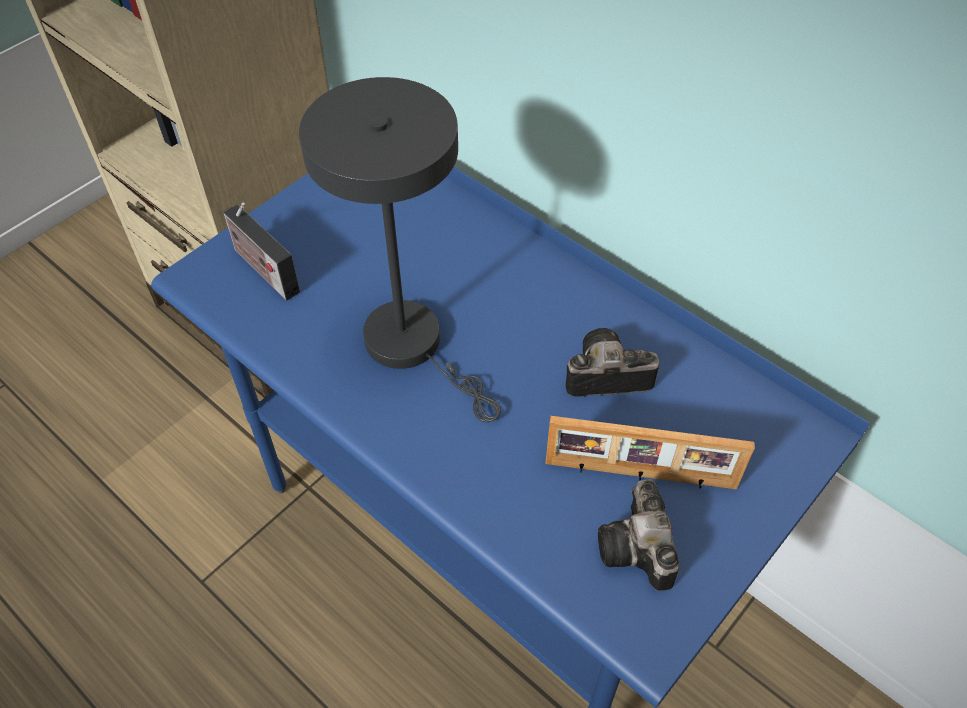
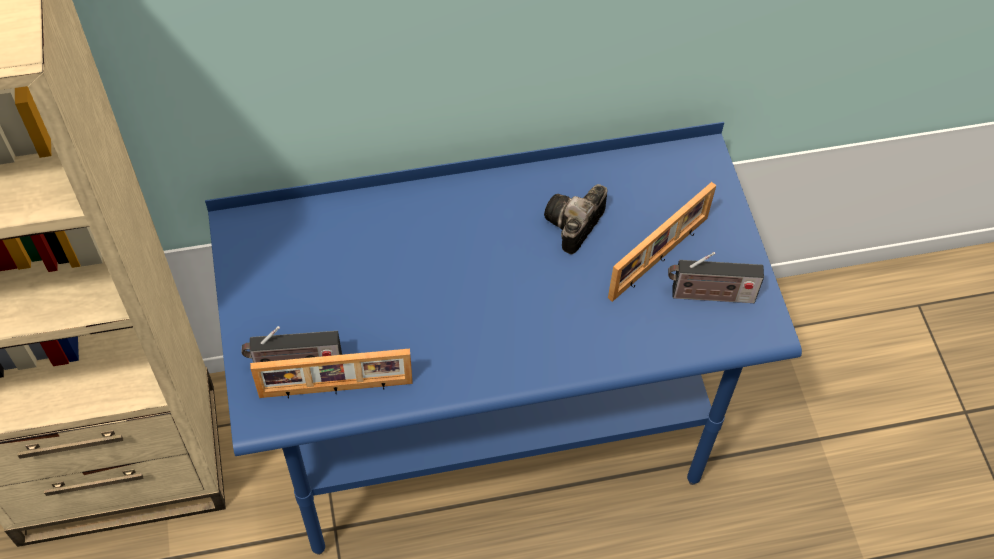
camera: 55 degrees left, 5 degrees up
grey table lamp [299,77,501,422] -> none
camera [598,479,679,591] -> radio [668,252,764,303]
none -> picture frame [250,349,413,399]

